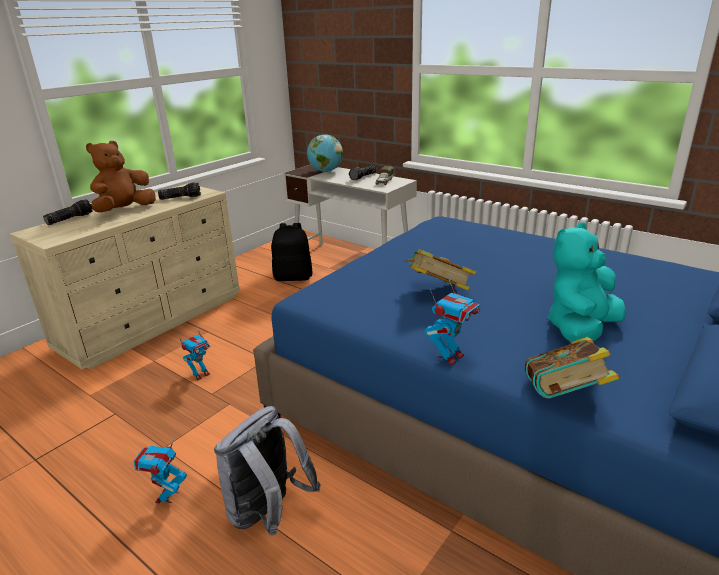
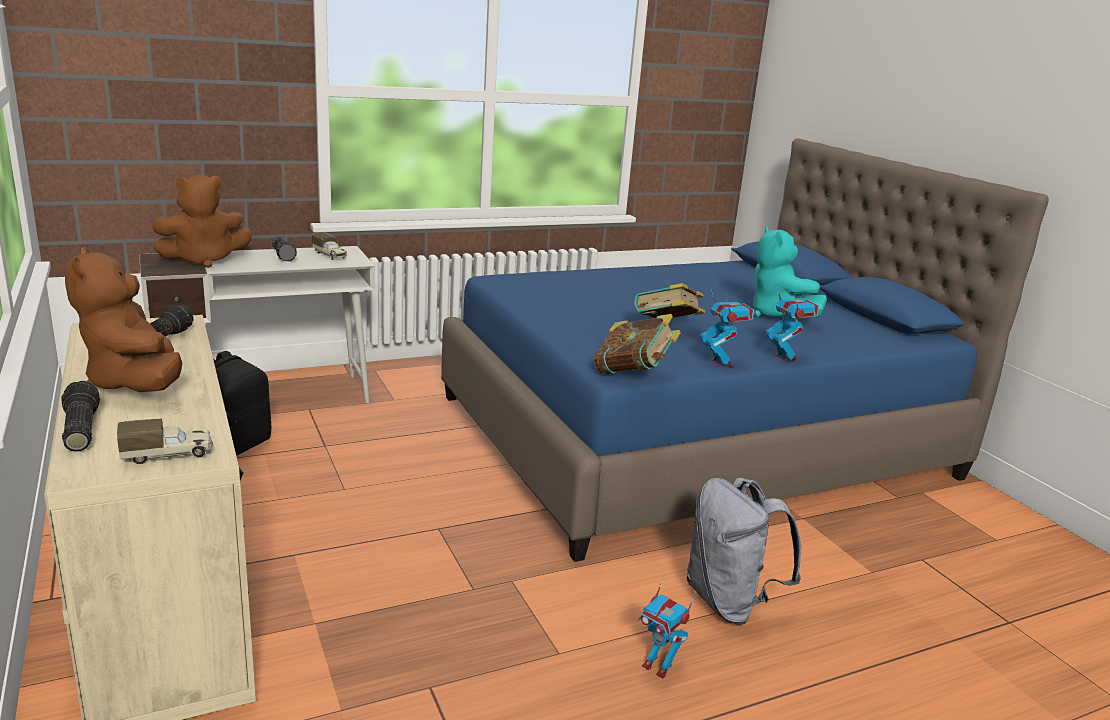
camera: 65 degrees left, 5 degrees down
toy robot [179,326,210,380] -> toy robot moved to [700,290,754,367]
globe [307,135,343,172] -> brown plush toy [152,175,252,268]
book [525,337,620,399] -> book moved to [593,314,681,374]
none -> toy truck [117,419,213,464]

